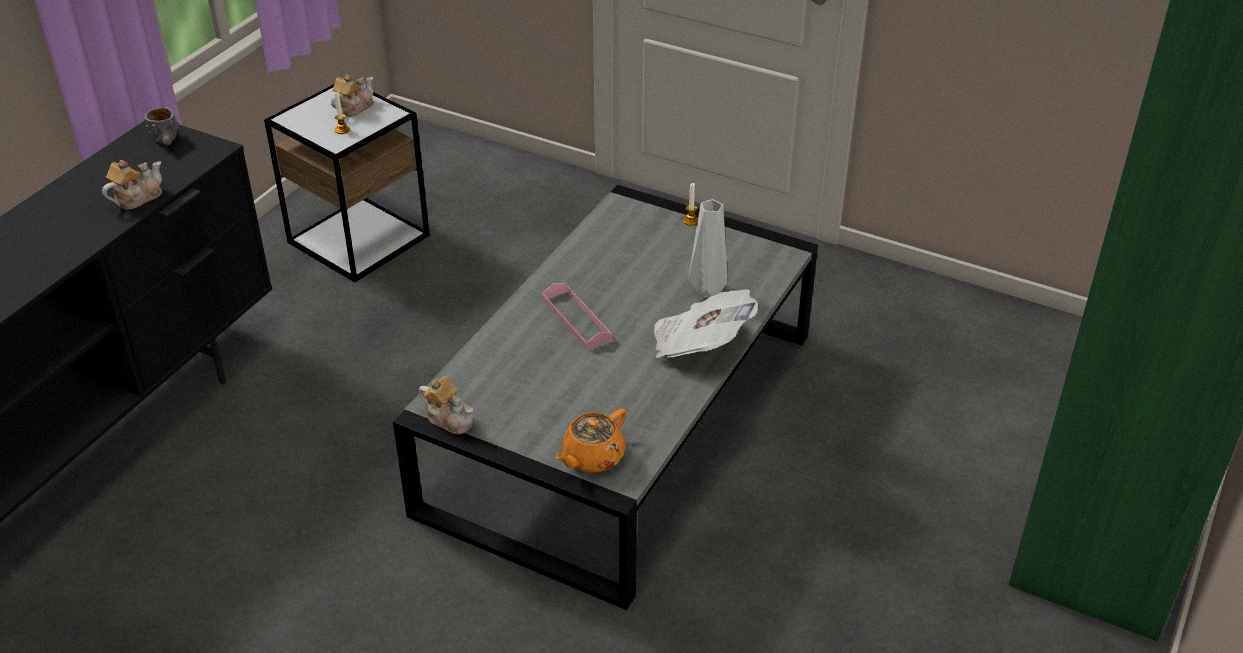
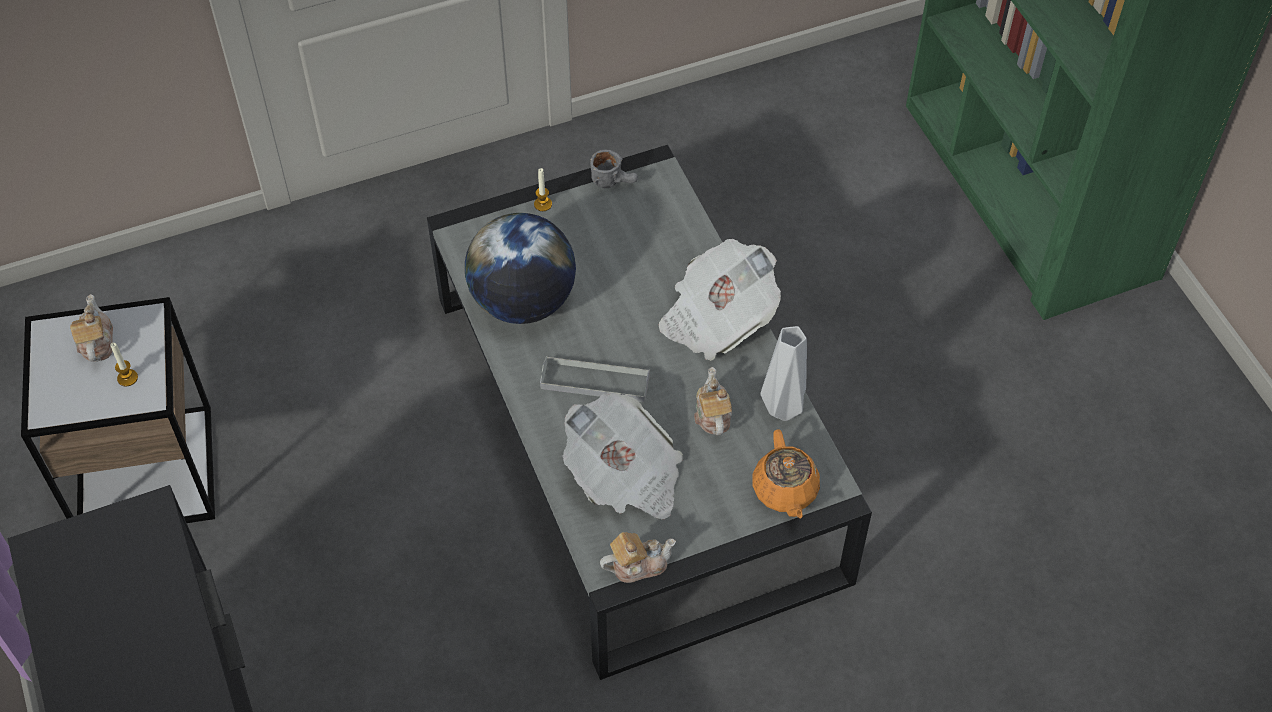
camera: 50 degrees left, 15 degrees up
teapot [102,160,162,210] -> teapot moved to [694,367,732,435]
grey mug [144,107,179,145] -> grey mug moved to [590,150,638,188]
pink tray [542,283,612,350] -> grey tray [540,356,650,403]
grey vase [688,199,727,298] -> grey vase moved to [760,326,807,421]
none -> globe [465,213,576,324]
none -> newspaper [562,393,683,519]

